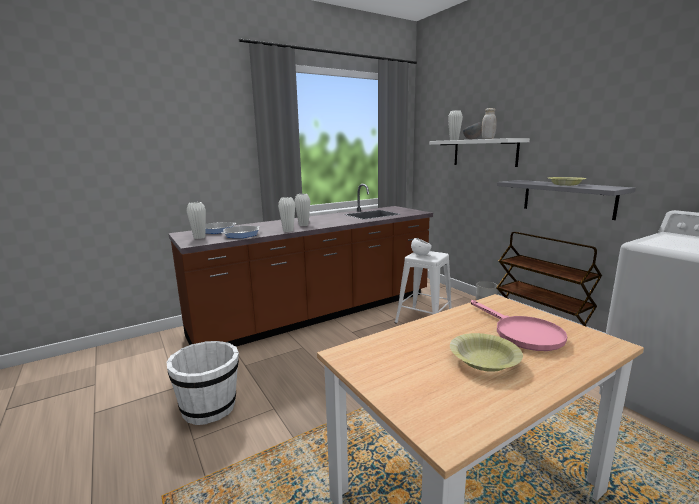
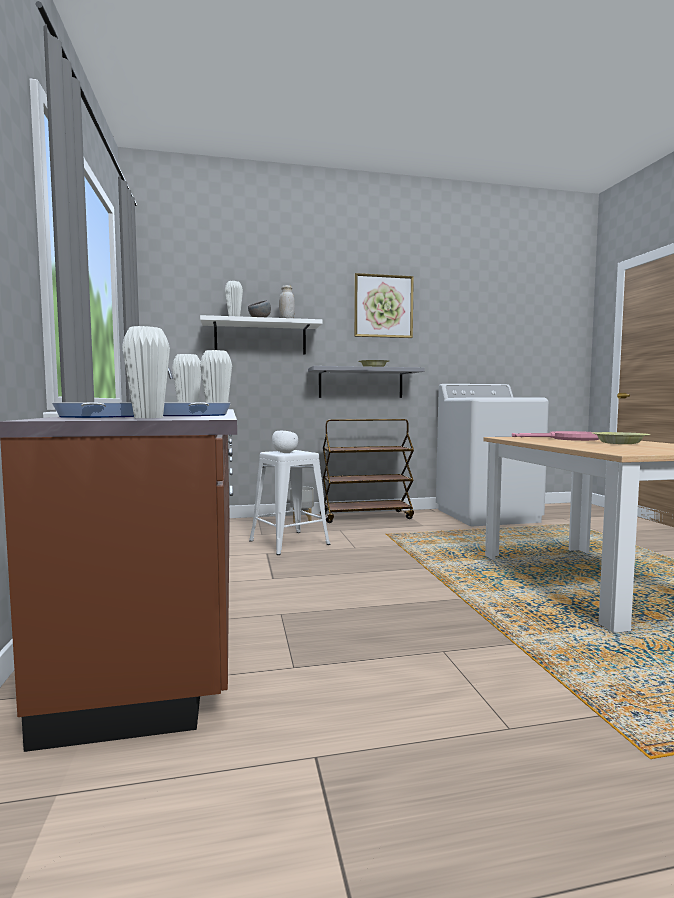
camera: 70 degrees left, 10 degrees down
white bucket [167,341,239,425] -> none
none -> picture [354,273,414,338]

